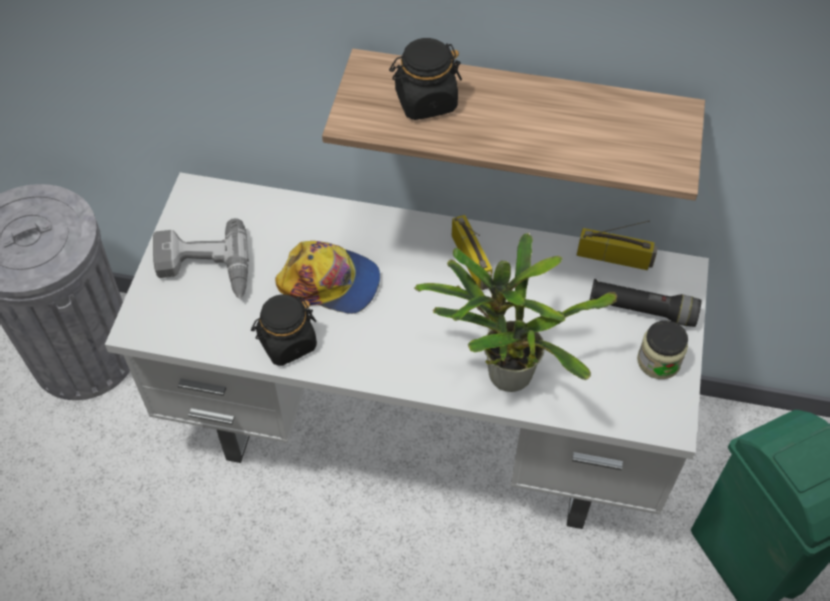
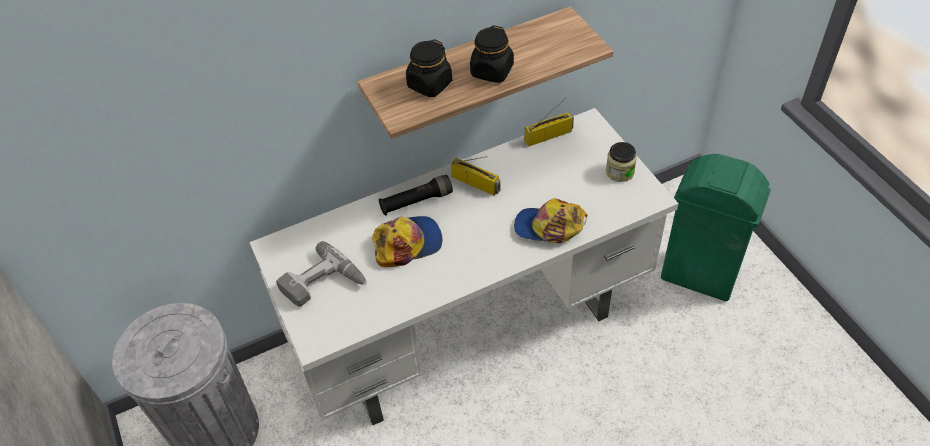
camera: 35 degrees left, 5 degrees down
black jar [251,294,317,366] -> black jar moved to [470,25,514,83]
potted plant [414,233,617,392] -> cap [514,198,588,243]
black flashlight [590,279,702,327] -> black flashlight moved to [379,175,453,216]

